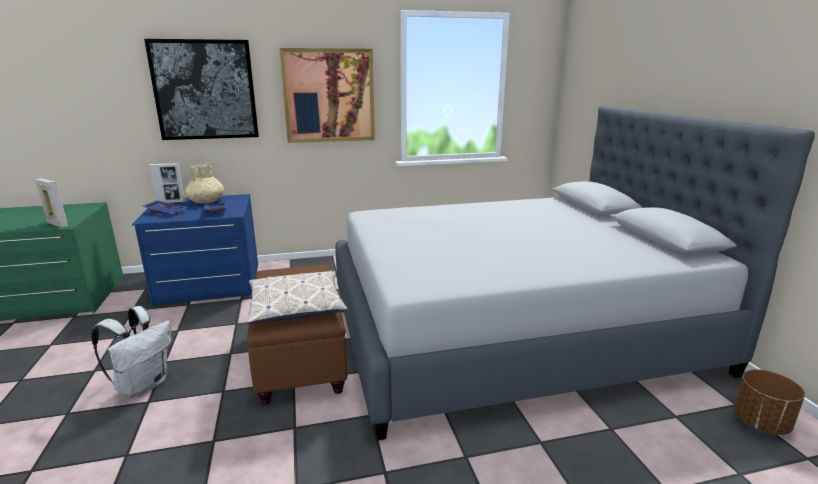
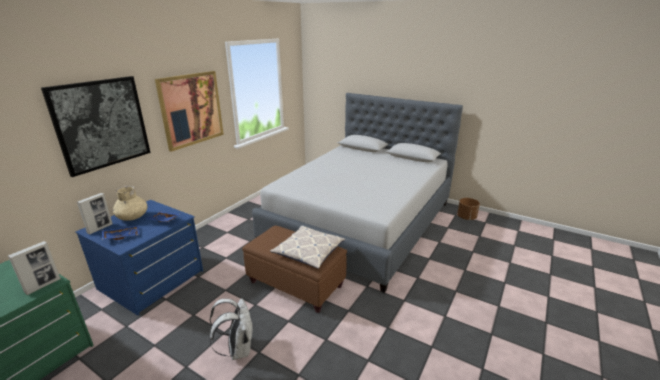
camera: 45 degrees left, 5 degrees up
picture frame [35,178,68,228] -> picture frame turned 135 degrees clockwise [8,241,61,295]

